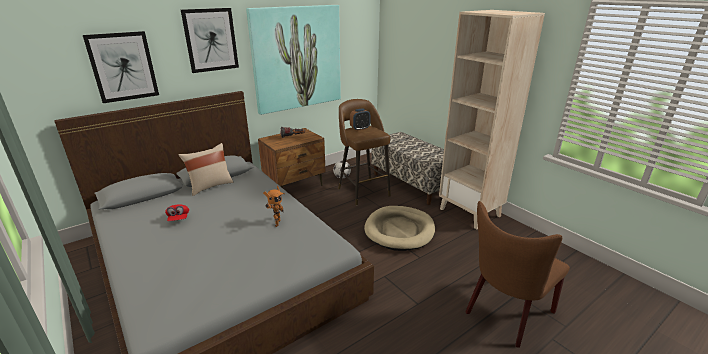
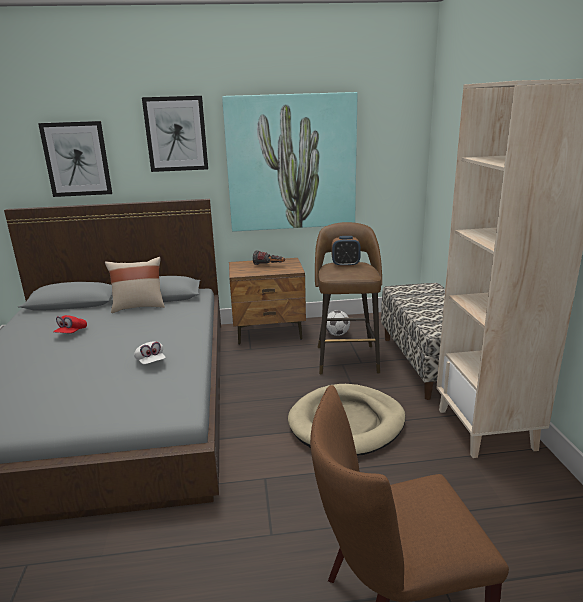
camera: 30 degrees right, 5 degrees down
toy robot [263,186,284,227] -> white cap [134,342,166,364]

